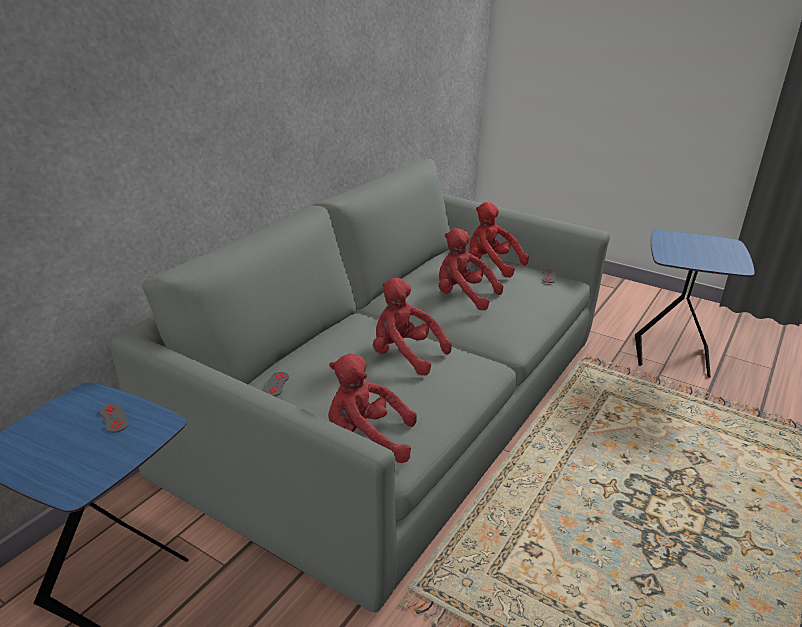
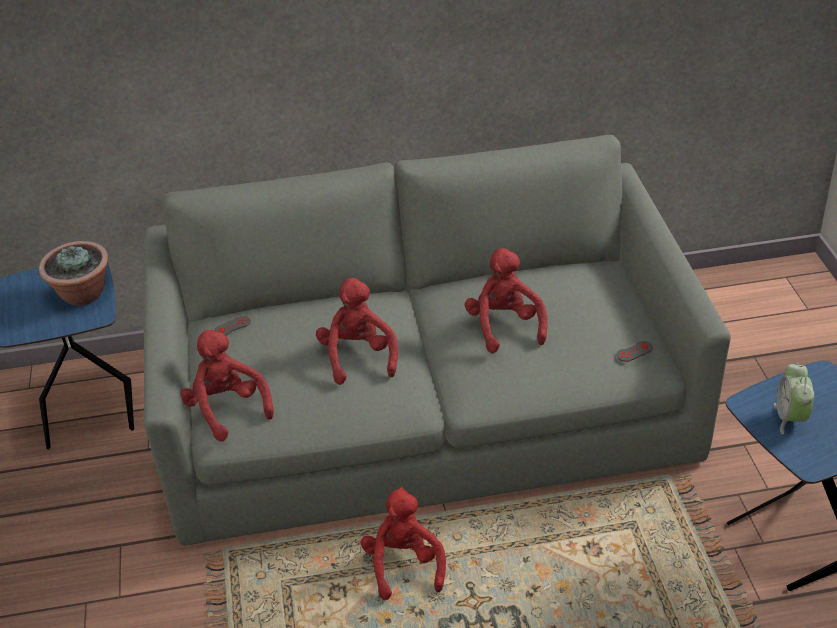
camera: 50 degrees right, 10 degrees up
grey game controller [99,403,128,433] -> potted plant [39,241,109,306]
red plush toy [469,202,529,278] -> red plush toy moved to [361,487,446,600]
none -> alarm clock [774,363,814,434]

